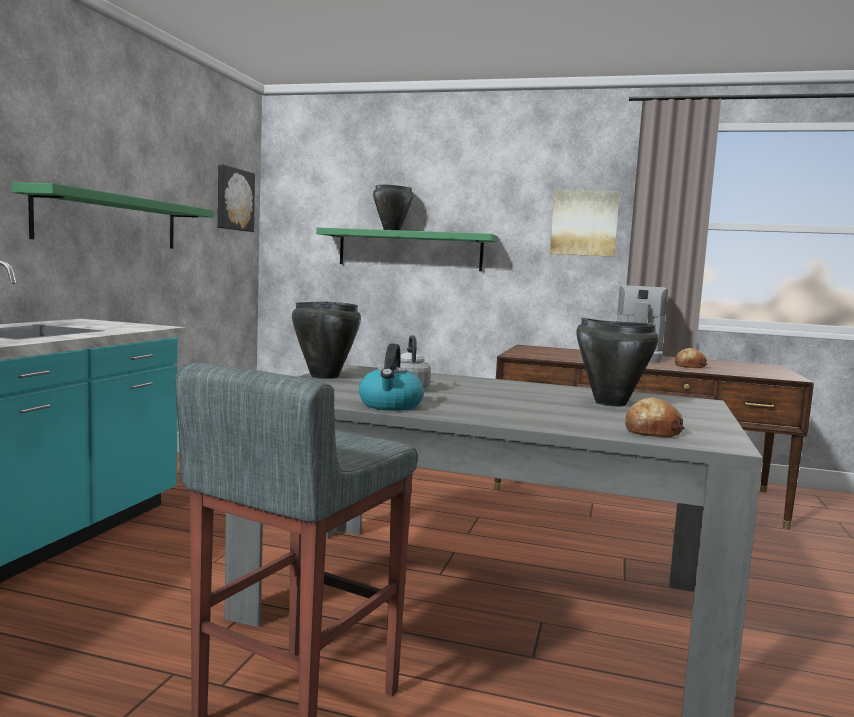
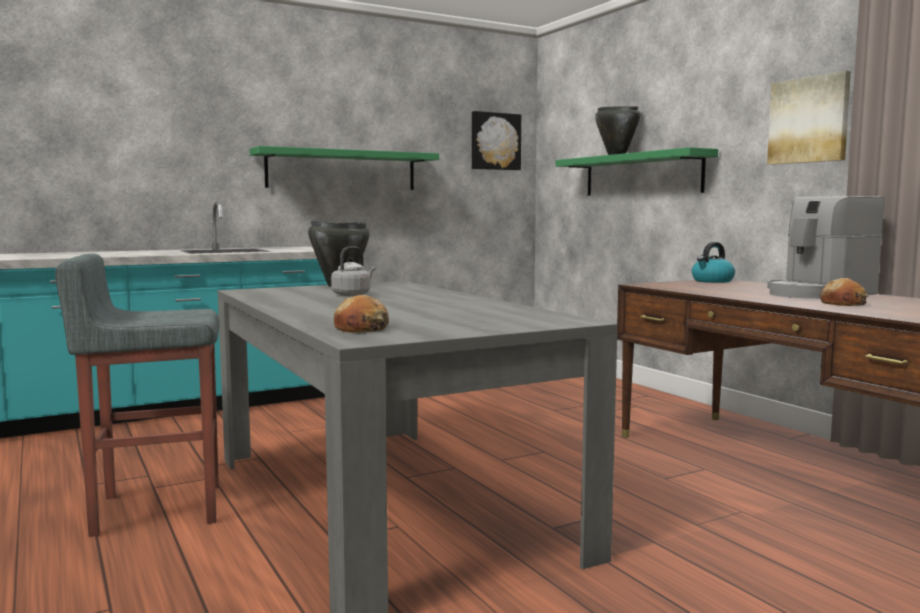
camera: 45 degrees right, 0 degrees up
kettle [359,344,424,411] -> kettle moved to [692,242,735,283]
black cooking pot [576,318,659,406] -> none

